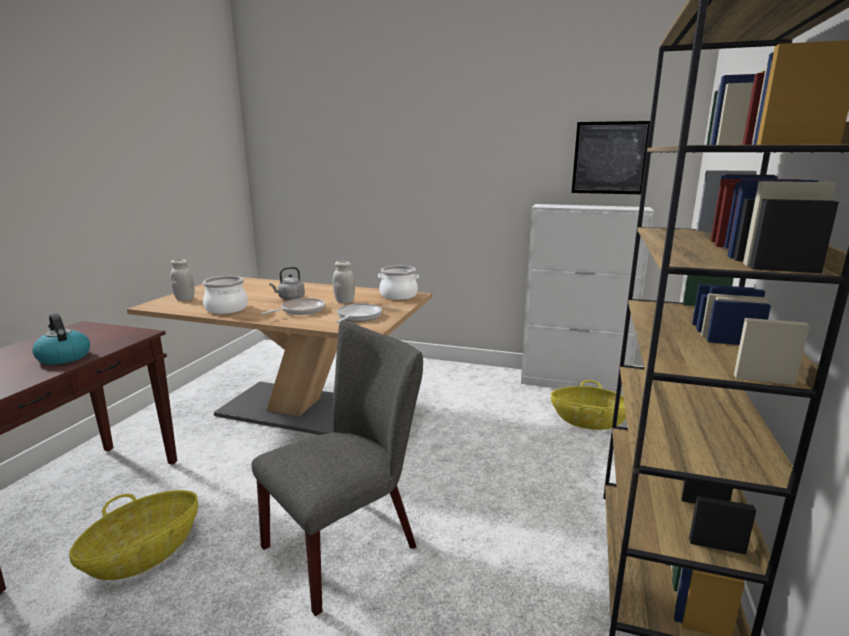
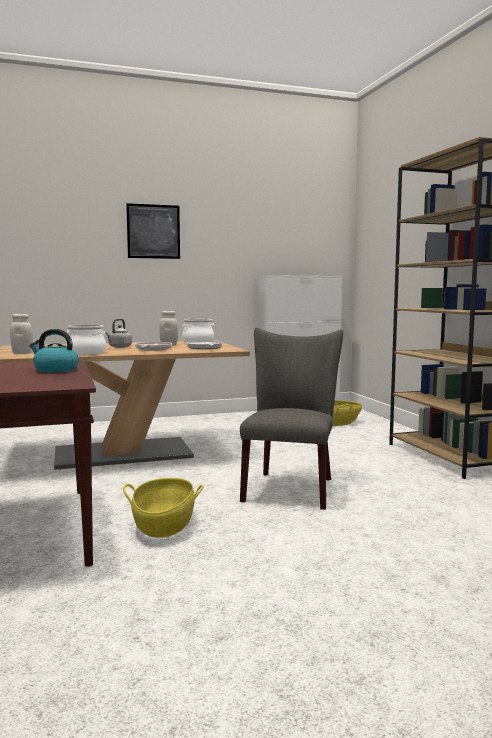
camera: 35 degrees left, 10 degrees down
picture [571,121,650,194] -> picture moved to [126,203,180,259]

